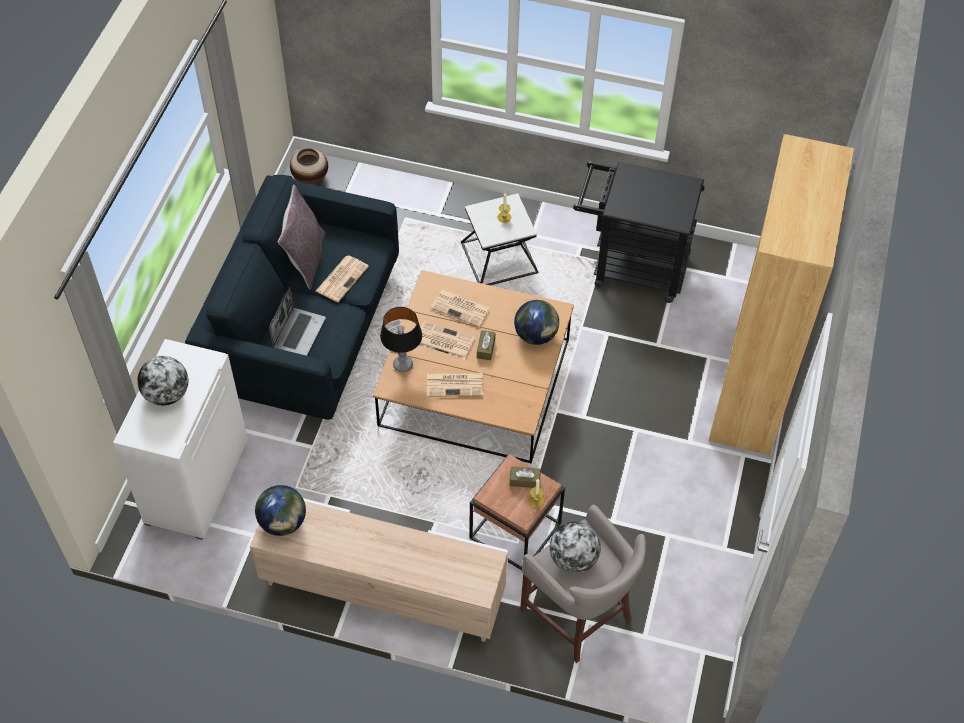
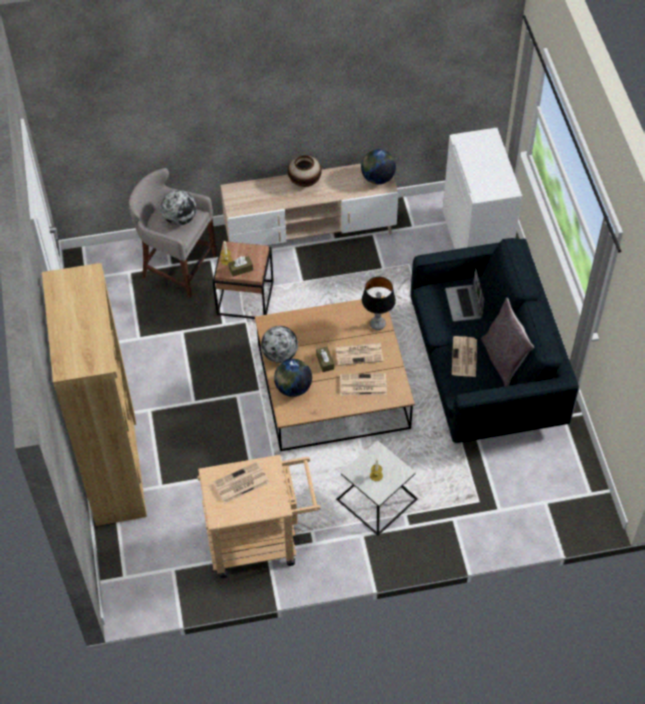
camera: 155 degrees right, 0 degrees up
globe [137,356,188,406] -> globe moved to [261,326,298,363]
vase [290,148,328,184] -> vase moved to [288,155,322,187]
newspaper [427,373,483,397] -> newspaper moved to [213,462,270,504]
black cart [573,161,705,303] -> beige cart [197,455,321,578]

